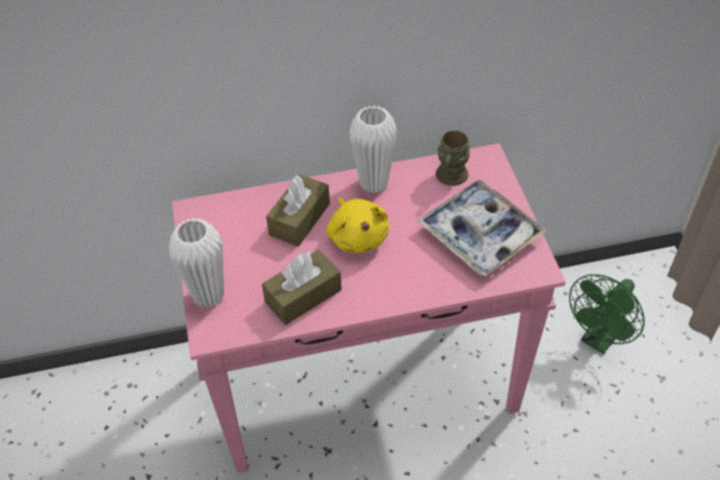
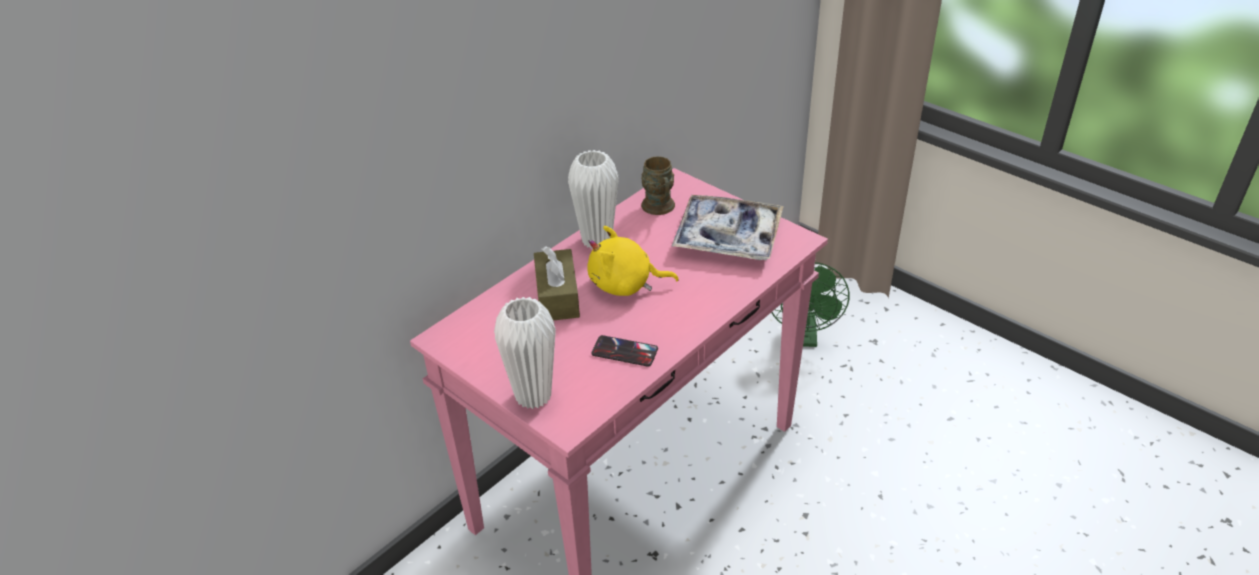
camera: 35 degrees left, 10 degrees down
brown tissue box [262,250,342,325] -> phone [591,335,658,367]
yellow plush toy [327,197,389,253] -> yellow plush toy turned 150 degrees clockwise [587,226,679,296]

